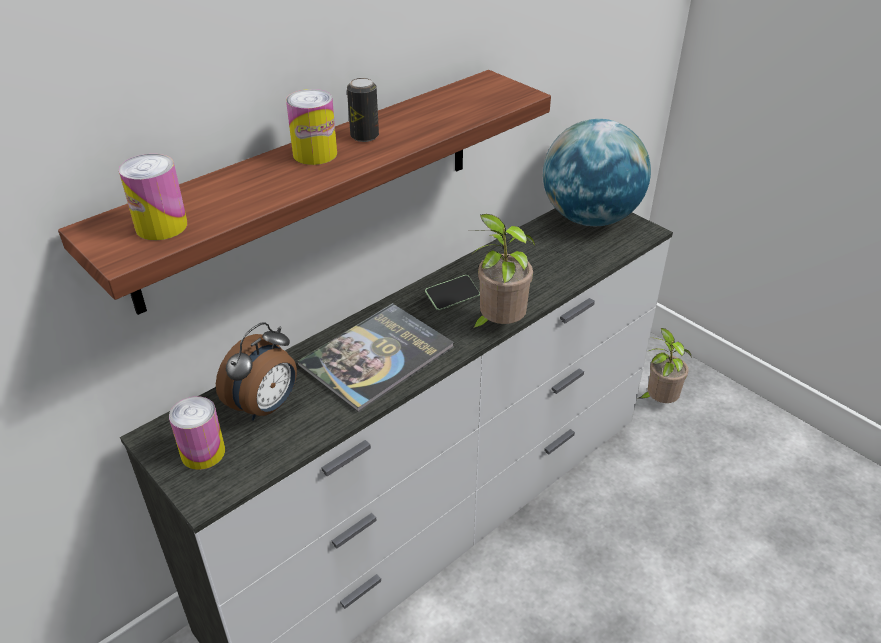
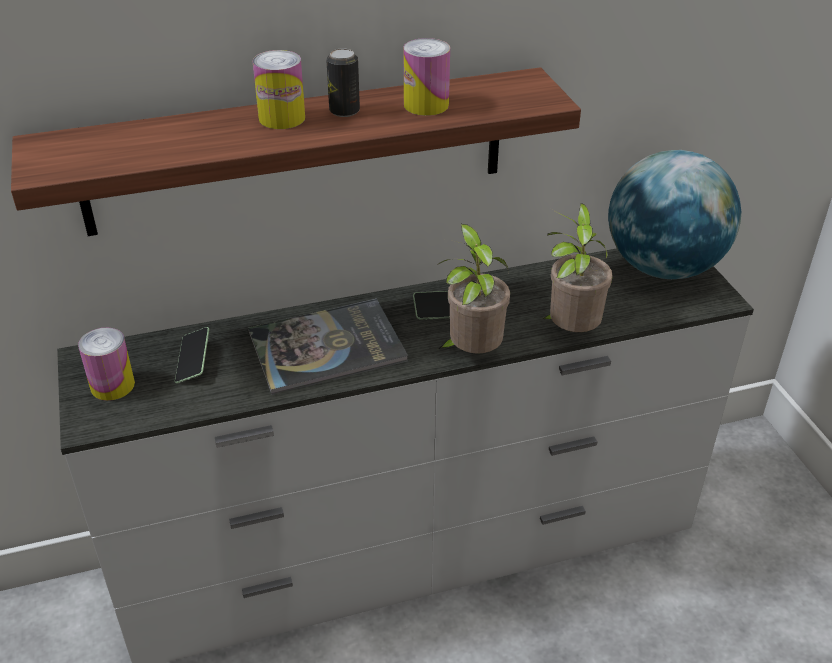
camera: 25 degrees right, 0 degrees up
can [119,154,187,240] -> can moved to [404,38,450,116]
alarm clock [216,322,297,421] -> phone [175,327,209,383]
potted plant [637,328,691,403] -> potted plant moved to [542,203,613,332]

